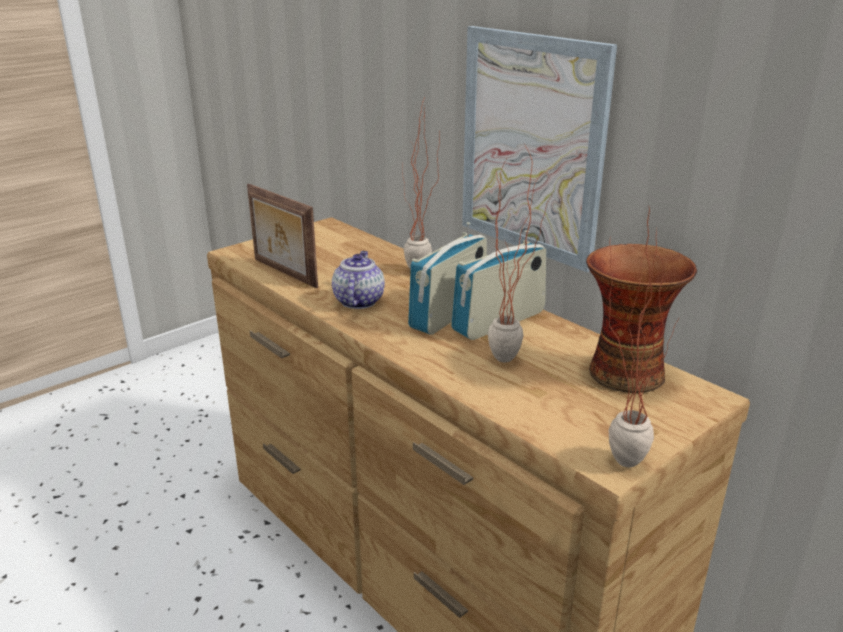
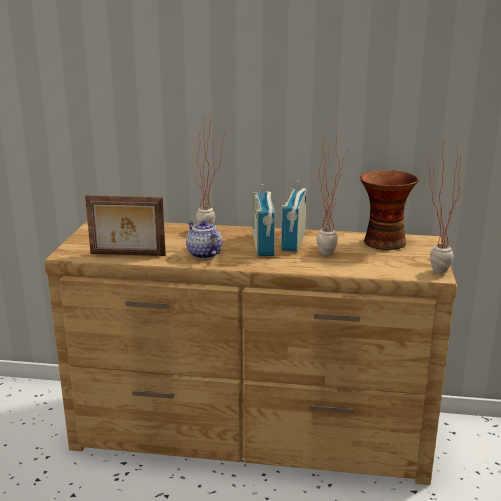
camera: 40 degrees left, 5 degrees down
picture [462,26,617,272] -> none

